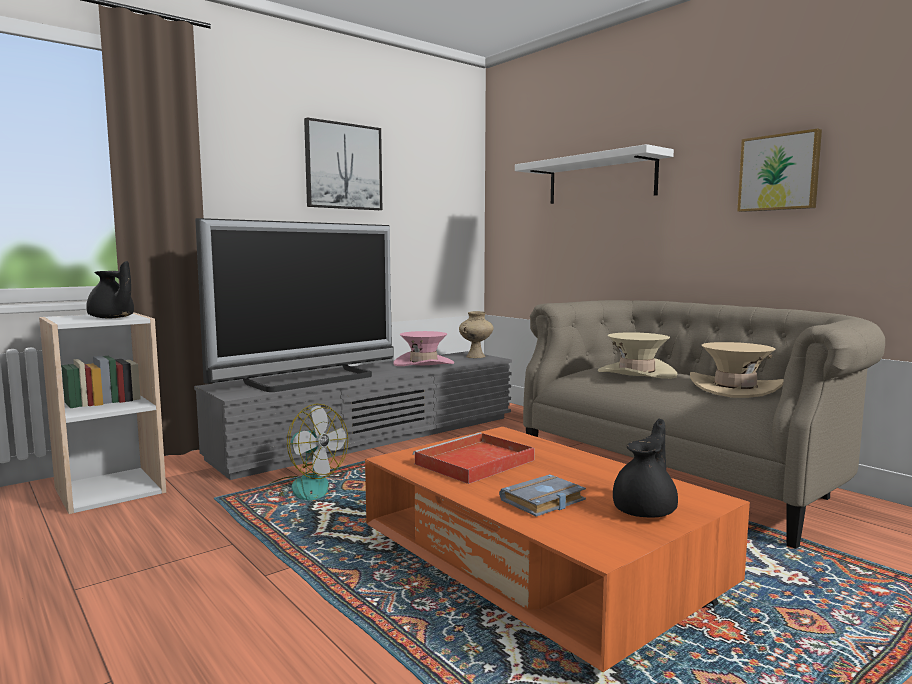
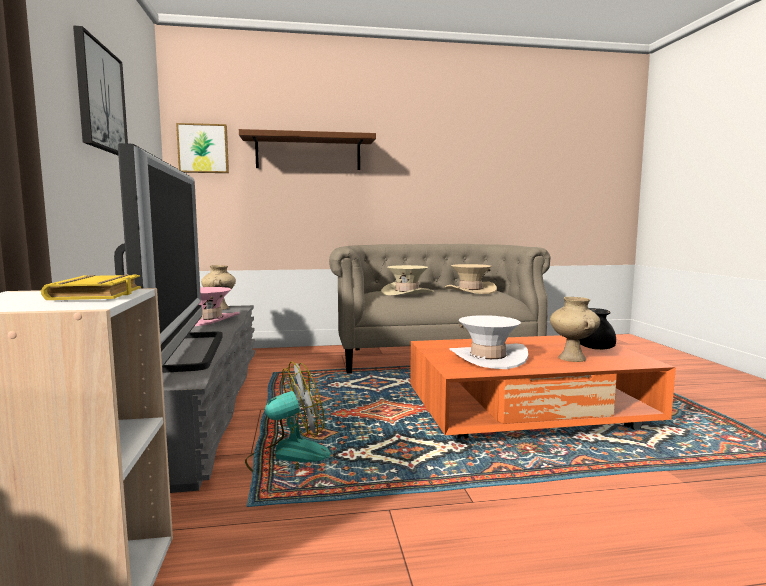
camera: 60 degrees left, 0 degrees up
black teapot [86,261,134,318] -> yellow book [41,274,141,300]
red tray [413,433,535,484] -> white hat [449,315,528,369]
grey book [499,474,586,517] -> beige vase [550,297,600,362]
white shelf [515,144,674,204] -> brown shelf [239,129,376,170]
picture [737,129,822,212] -> picture moved to [176,123,229,173]

